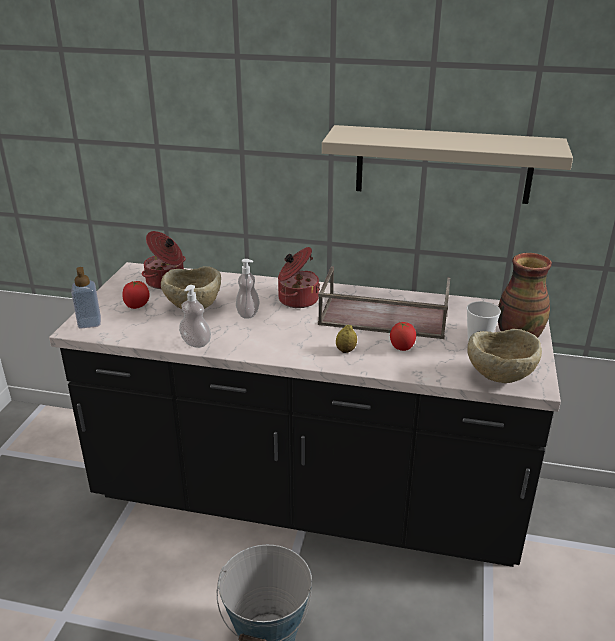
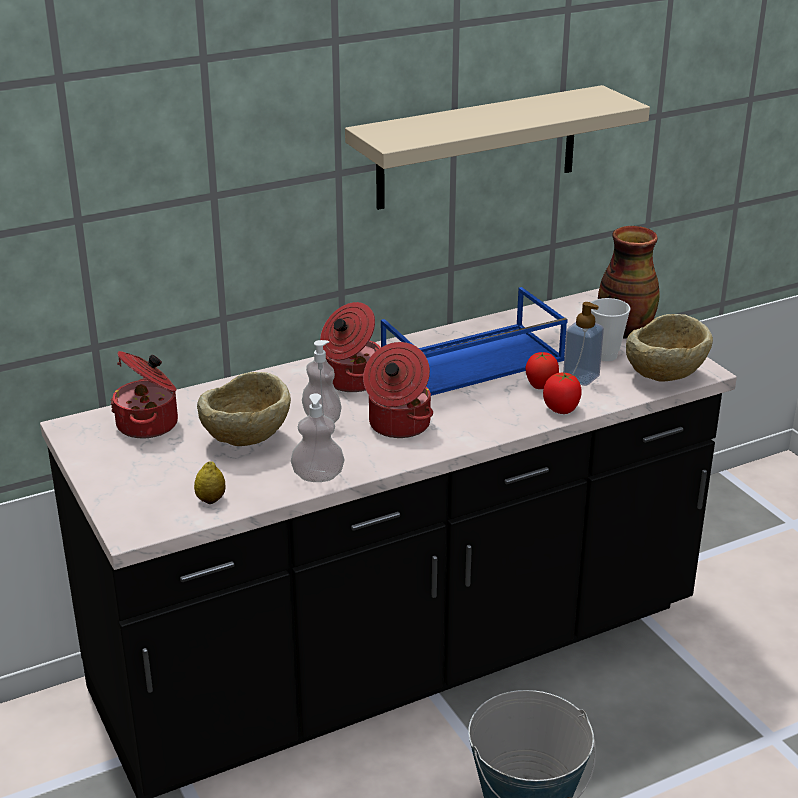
camera: 40 degrees left, 0 degrees up
soap dispenser [71,267,101,329] -> soap dispenser moved to [563,302,604,386]
tomato [122,281,150,309] -> tomato moved to [543,372,582,414]
brown tray [318,266,450,339] -> blue tray [381,287,568,396]
lemon [336,325,357,353] -> lemon moved to [194,461,225,504]
none -> cooking pot [363,342,433,438]

